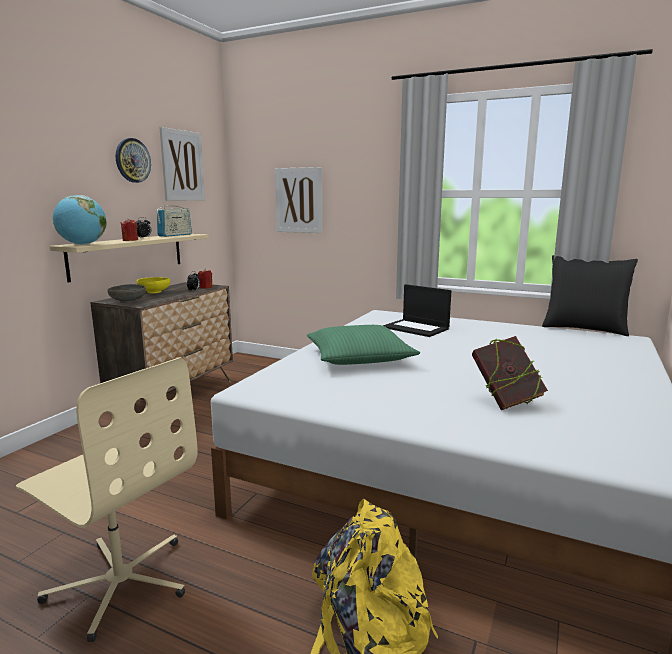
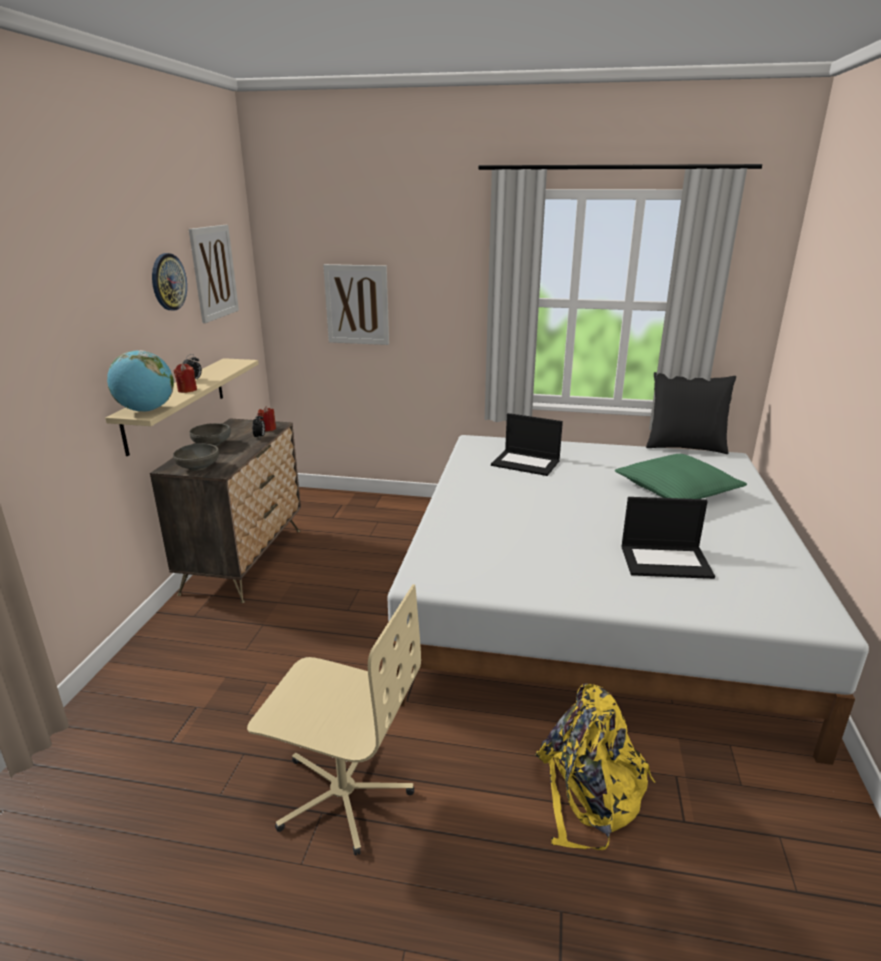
camera: 15 degrees left, 10 degrees up
yellow bowl [137,277,170,293] -> grey bowl [189,423,231,446]
radio [157,202,192,237] -> none
green pillow [307,325,420,365] -> green pillow moved to [615,454,747,499]
book [472,336,548,410] -> laptop [621,497,715,579]

